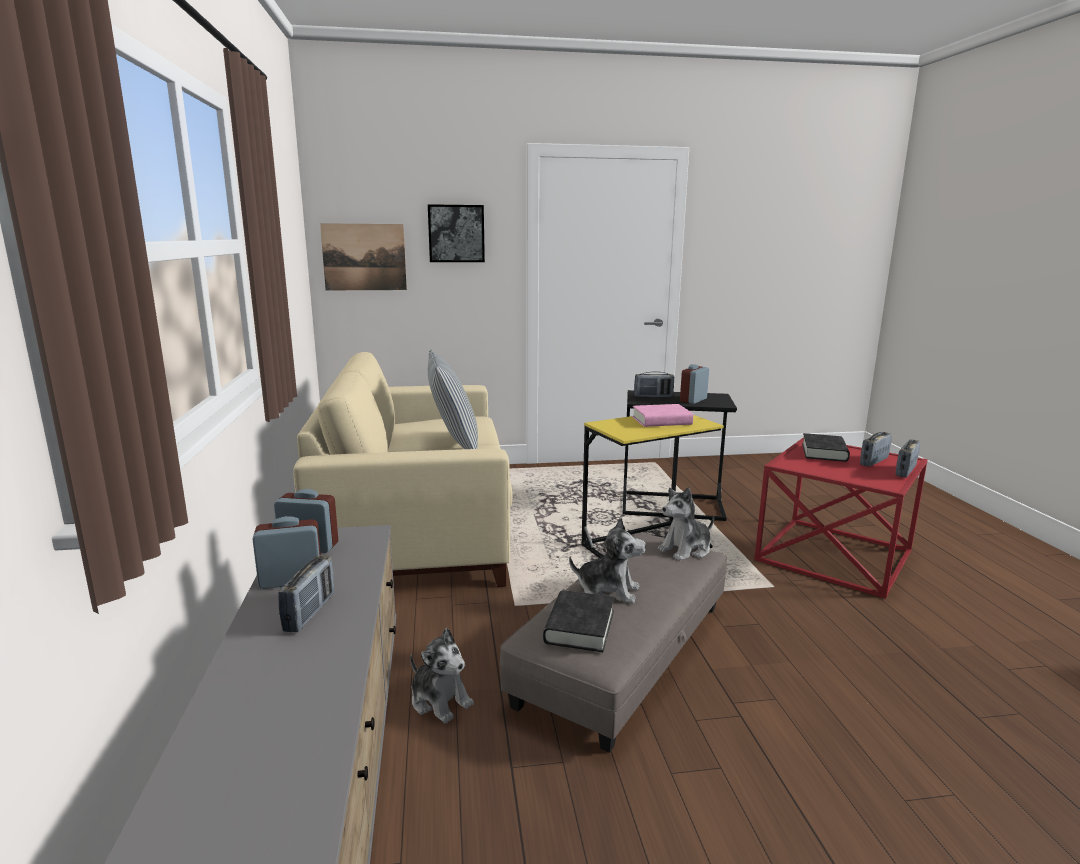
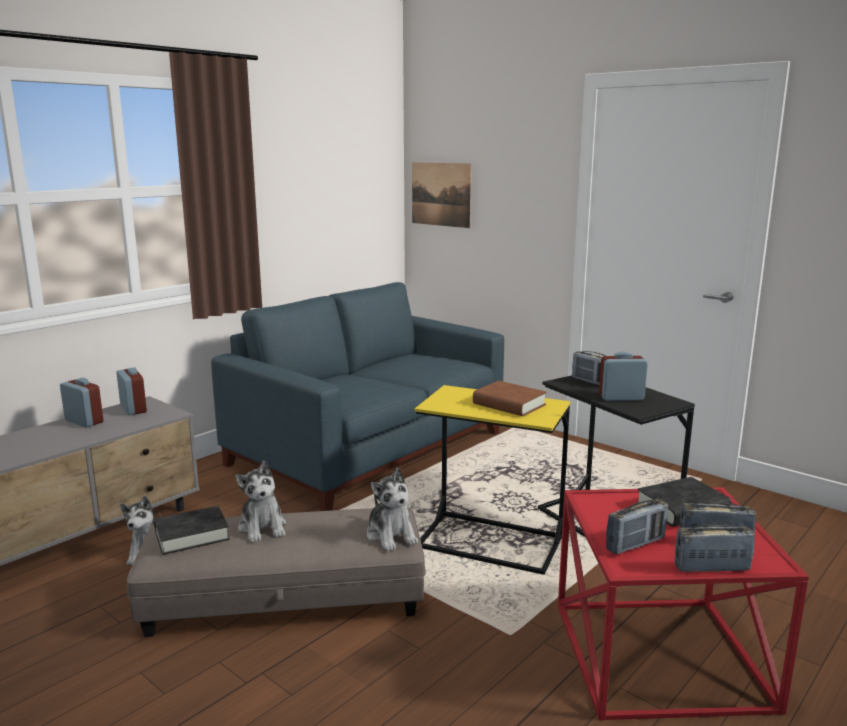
camera: 50 degrees right, 0 degrees up
radio [278,556,334,632] -> radio moved to [606,499,668,554]
beige sofa [293,352,513,587] -> blue sofa [211,282,504,511]
picture [428,204,485,262] -> none
pillow [428,350,478,449] -> none
pink book [632,404,693,427] -> brown book [473,381,547,416]
plush toy [658,487,714,561] -> plush toy turned 135 degrees counterclockwise [367,467,418,551]

